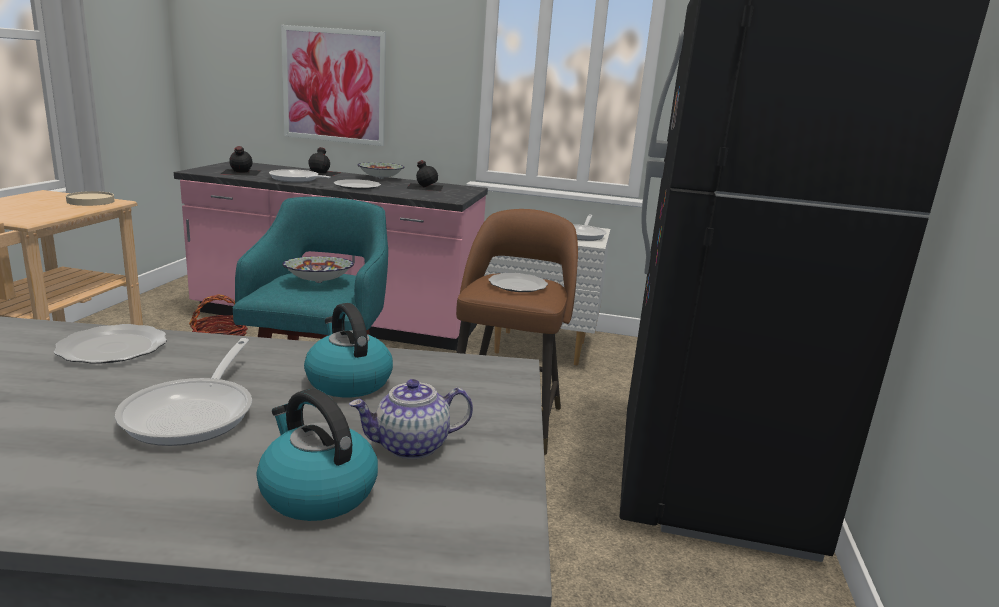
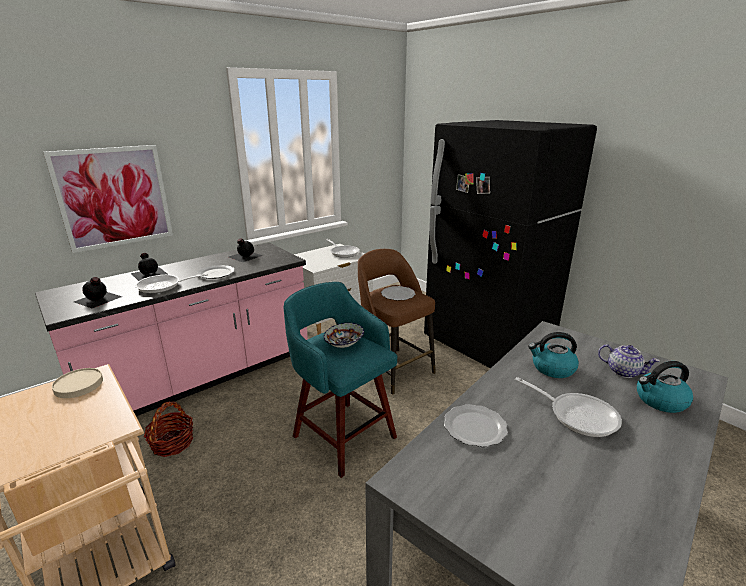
camera: 50 degrees left, 5 degrees up
teapot [349,379,473,459] -> teapot turned 75 degrees counterclockwise [598,344,659,378]
bowl [357,162,405,179] -> none

